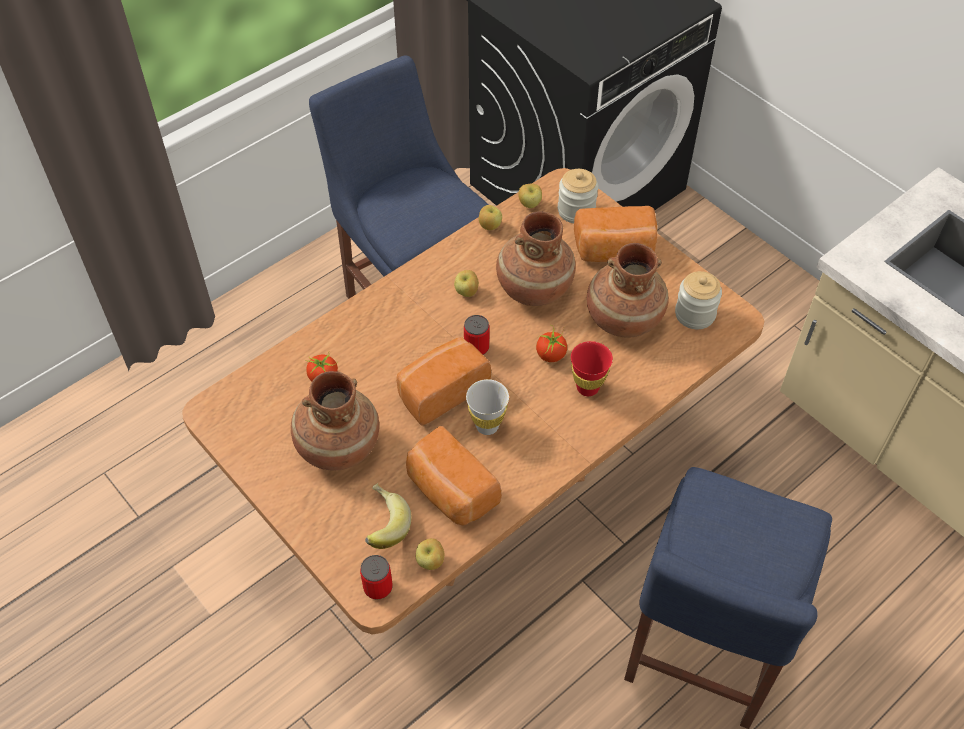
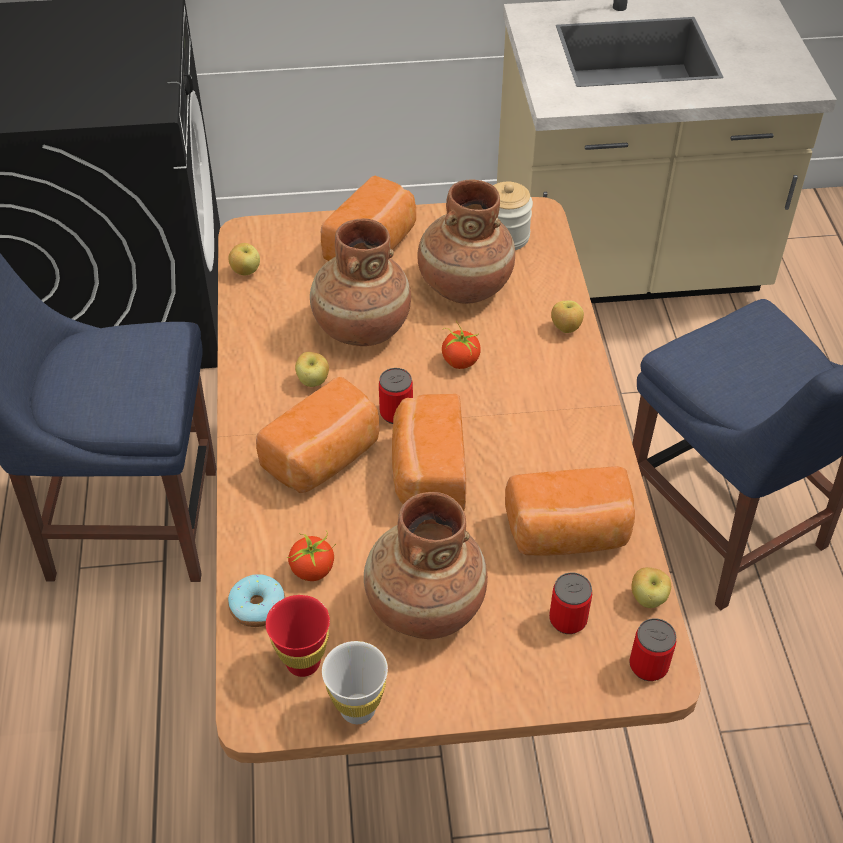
camera: 55 degrees left, 5 degrees down
banana [365,483,412,549] -> can [549,573,592,634]
white cup [466,379,509,435] -> white cup moved to [322,641,388,724]
apple [479,205,502,230] -> apple moved to [551,301,584,333]
jar [558,169,598,223] -> none
red cup [571,341,613,396] -> red cup moved to [266,595,330,677]
none -> donut [228,574,285,627]
none -> bread [256,377,379,493]

